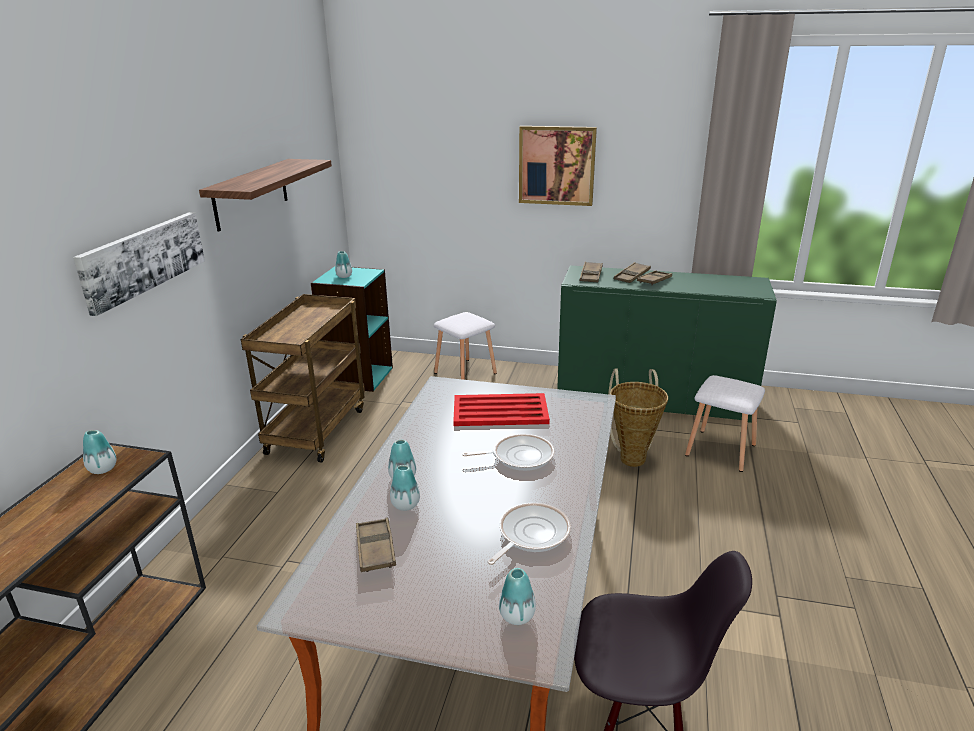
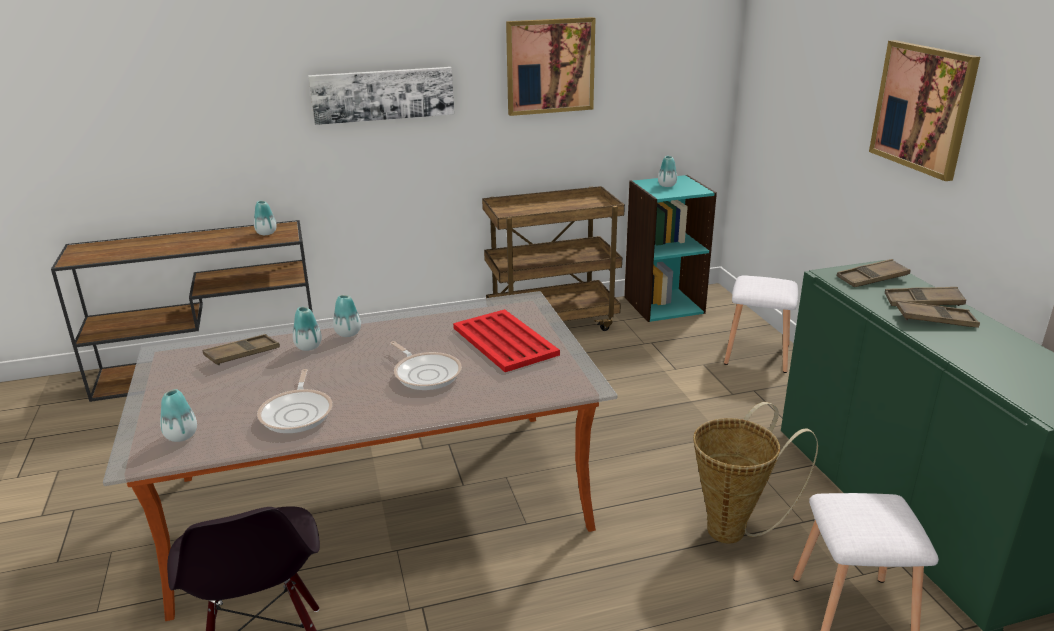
camera: 60 degrees right, 0 degrees up
shelf [199,159,332,232] -> picture [506,17,595,116]
frying pan [488,503,571,565] -> frying pan turned 75 degrees clockwise [257,369,333,433]

